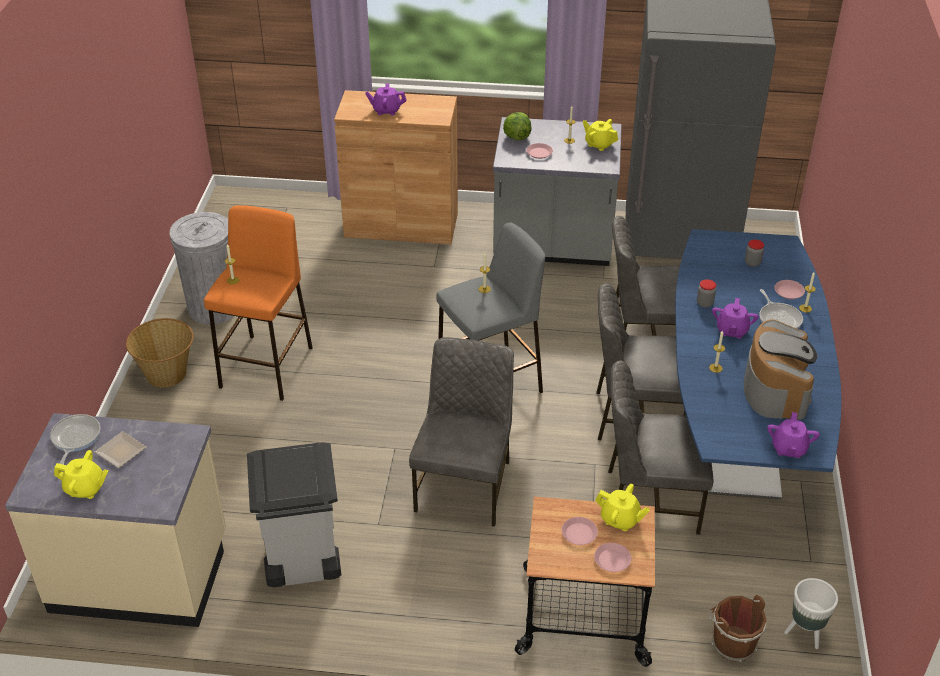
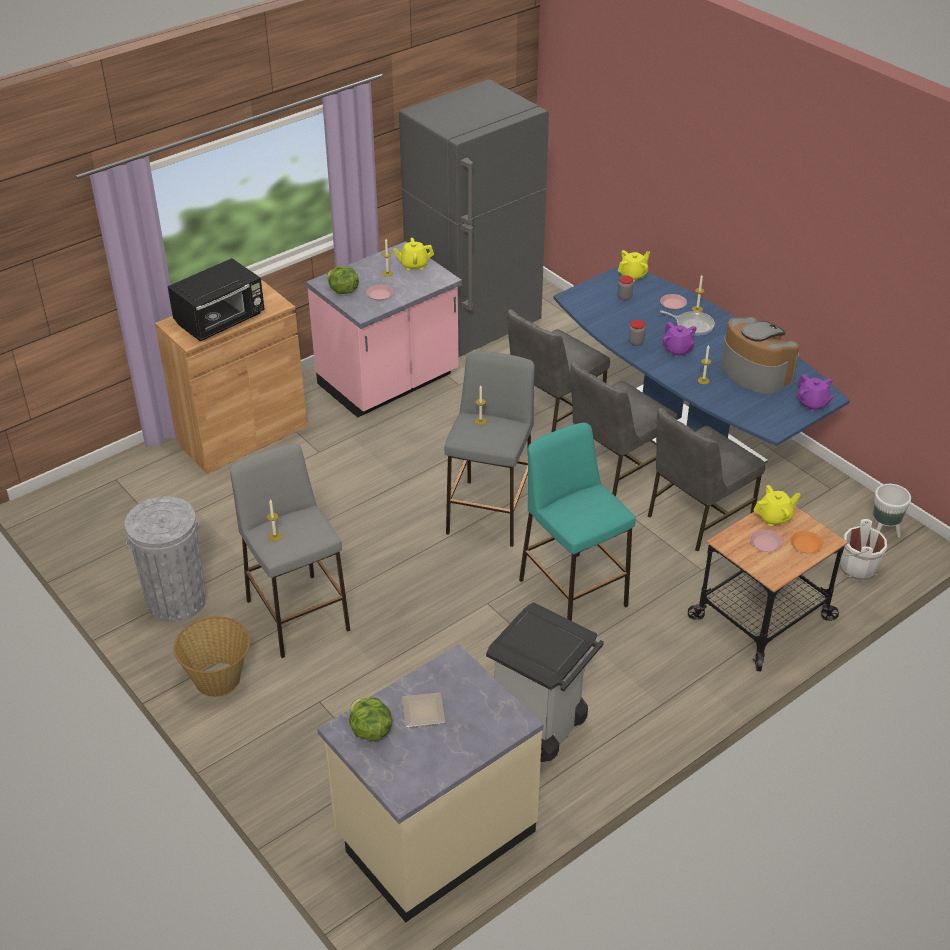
camera: 45 degrees left, 0 degrees up
frying pan [50,414,100,465] -> lettuce [349,698,392,741]
yellow teapot [54,450,109,499] -> yellow teapot moved to [618,250,650,282]
orange stool [204,205,313,401] -> grey stool [230,443,350,658]
purple teapot [365,83,407,115] -> black microwave [168,258,265,341]
grey chair [409,337,514,527] -> turquoise stool [519,423,636,621]
grey counter [493,117,622,266] -> pink counter [306,241,462,418]
pink plate [594,543,631,572] -> orange plate [790,531,823,553]
brown bucket [709,595,767,662] -> white bucket [840,519,887,581]

